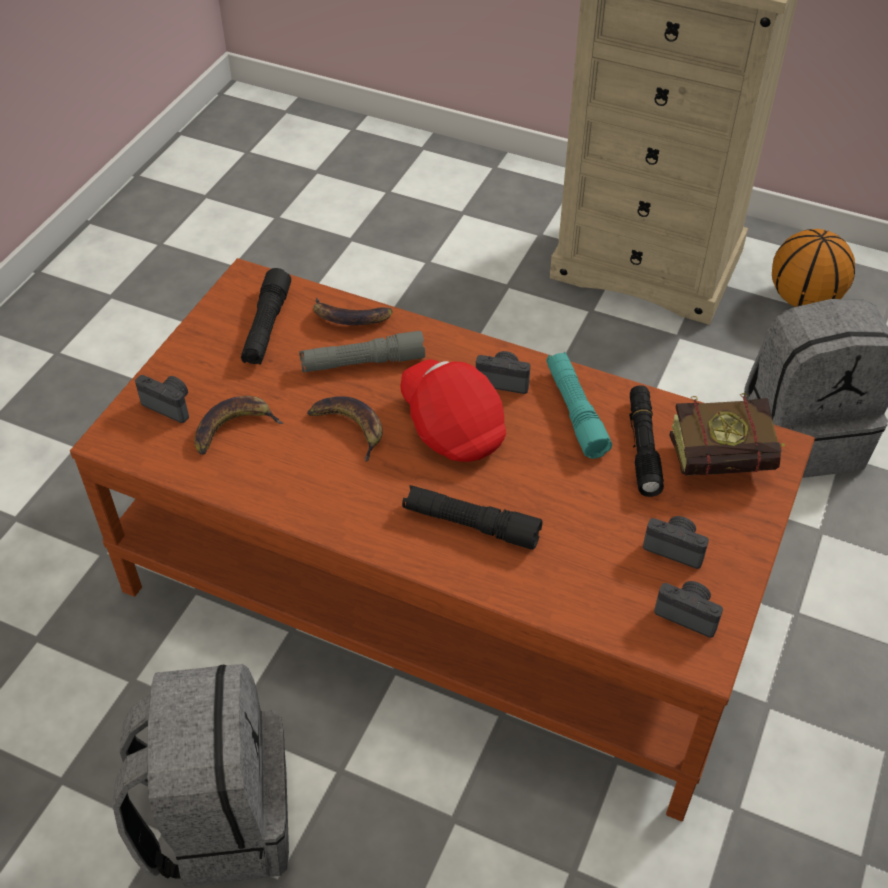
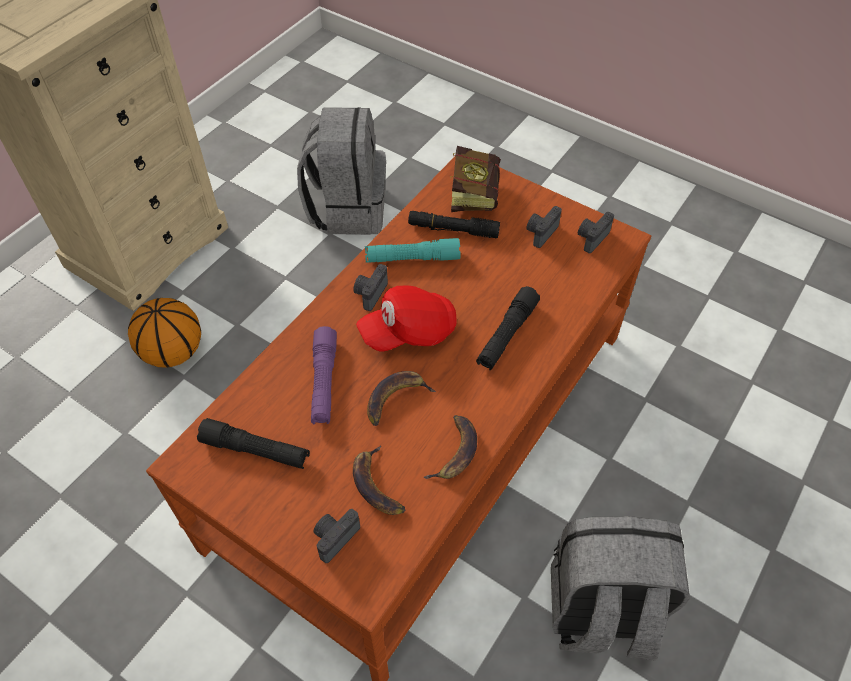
camera: 80 degrees left, 5 degrees up
grey flashlight [299,331,425,372] -> purple flashlight [311,326,337,424]
banana [313,298,393,325] -> banana moved to [423,415,477,479]
basketball [772,229,855,307] -> basketball moved to [128,298,201,368]

